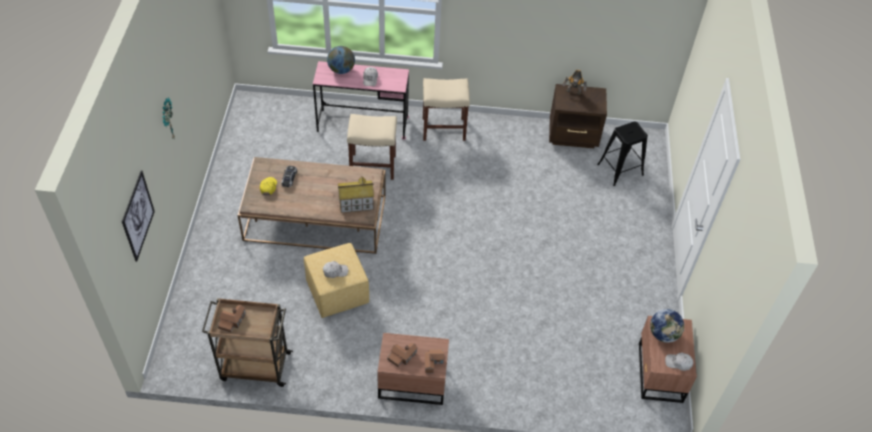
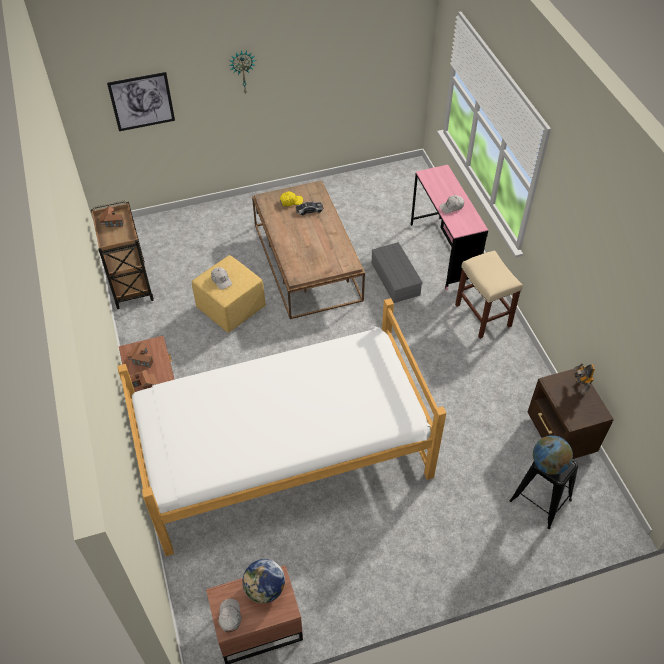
camera: 70 degrees right, 0 degrees up
globe [327,46,355,74] -> globe moved to [533,435,573,475]
toy house [338,177,374,213] -> none
beige stool [347,114,397,180] -> grey storage box [371,242,423,303]
none -> bed [117,298,446,556]

